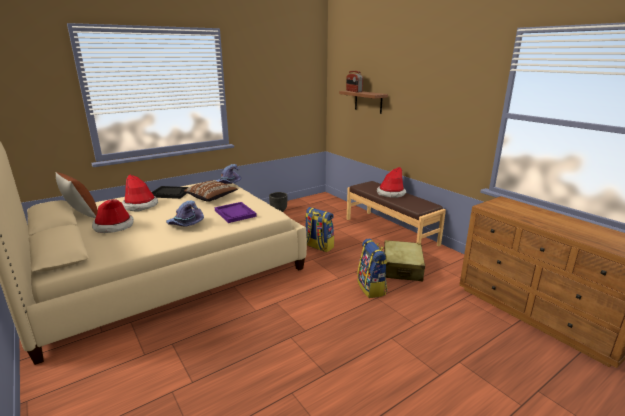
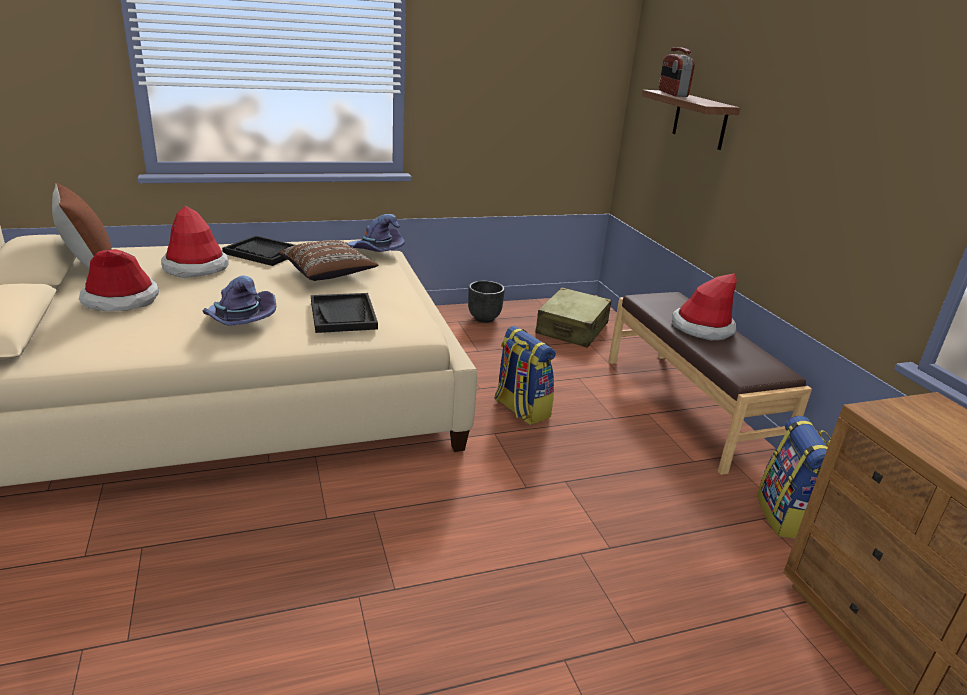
camera: 15 degrees right, 5 degrees up
purple tray [215,202,257,223] -> black tray [311,293,378,333]
backpack [357,239,387,298] -> backpack moved to [757,416,831,538]
beige suitcase [384,240,425,282] -> beige suitcase moved to [535,287,612,348]

